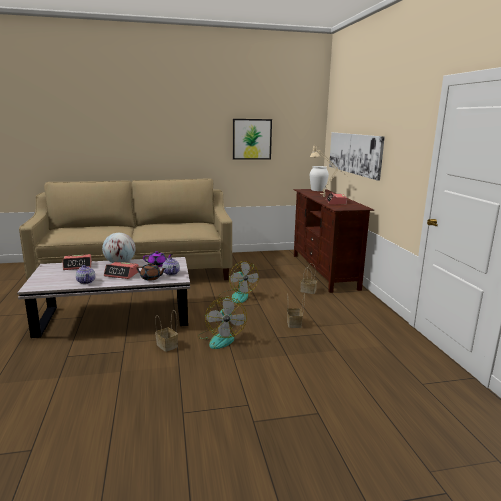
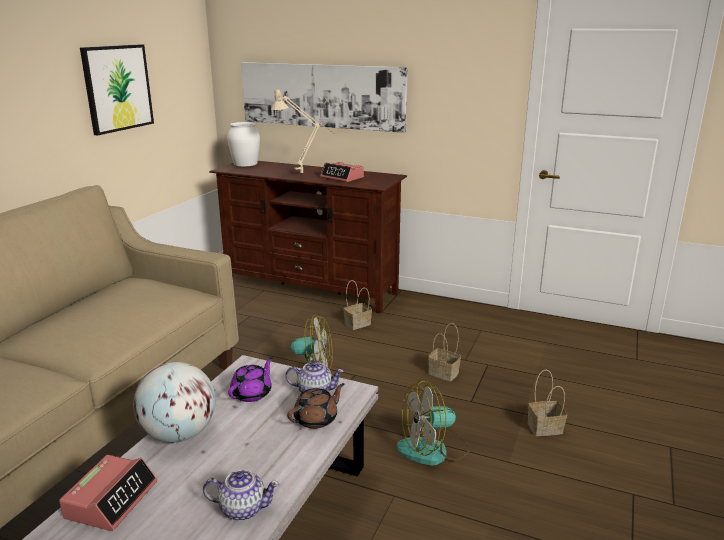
camera: 55 degrees left, 5 degrees up
alarm clock [104,262,139,279] -> none
basket [155,310,178,352] -> basket moved to [528,370,567,436]
fan [198,297,247,349] -> fan turned 135 degrees clockwise [396,380,470,465]

